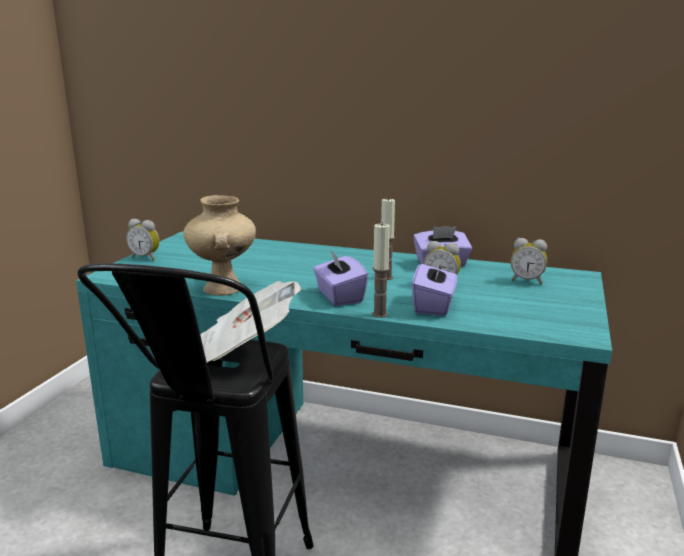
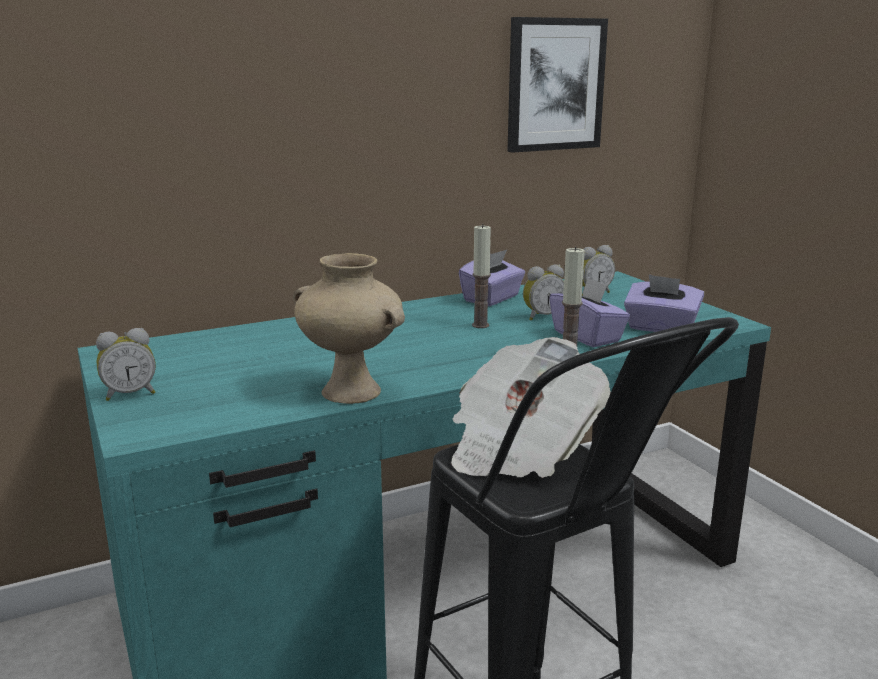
camera: 45 degrees left, 0 degrees up
purple tissue box [313,249,368,306] -> purple tissue box moved to [624,275,704,332]
none -> picture [507,17,608,153]

